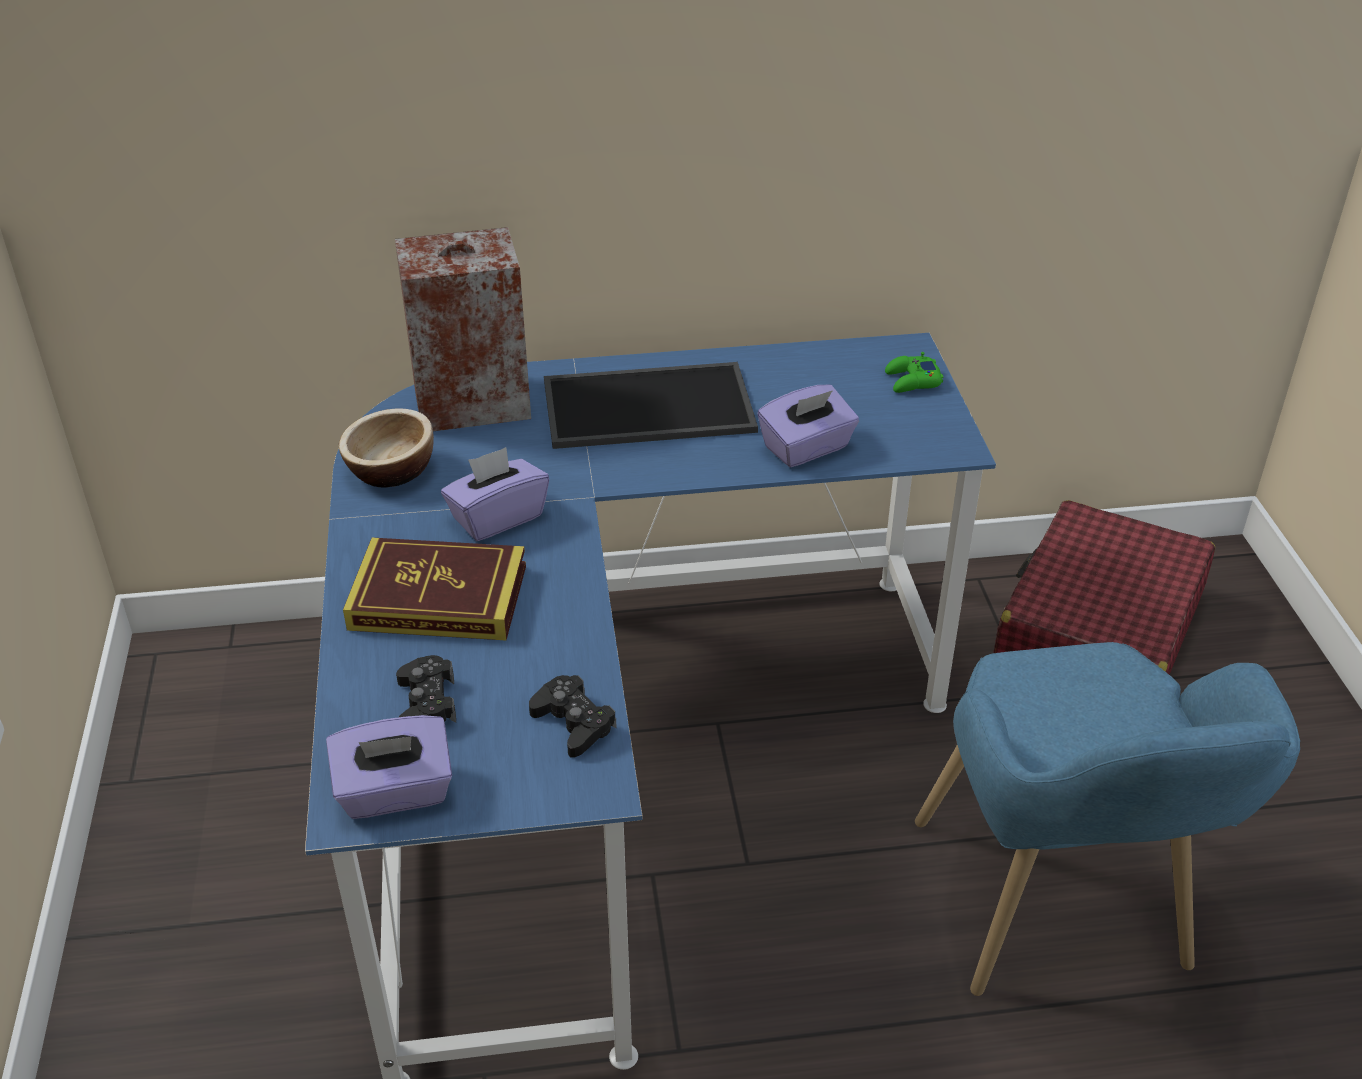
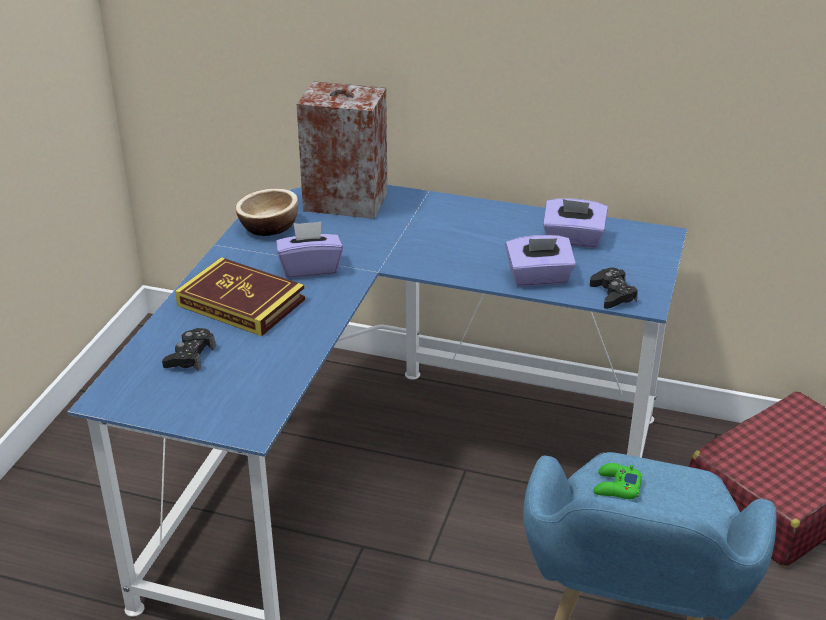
camera: 25 degrees right, 5 degrees down
purple tissue box [326,715,452,819] -> purple tissue box moved to [543,198,608,248]
black game controller [529,675,617,758] -> black game controller moved to [590,268,638,309]
tray [544,362,758,449] -> none
green game controller [885,352,943,393] -> green game controller moved to [593,463,643,499]

